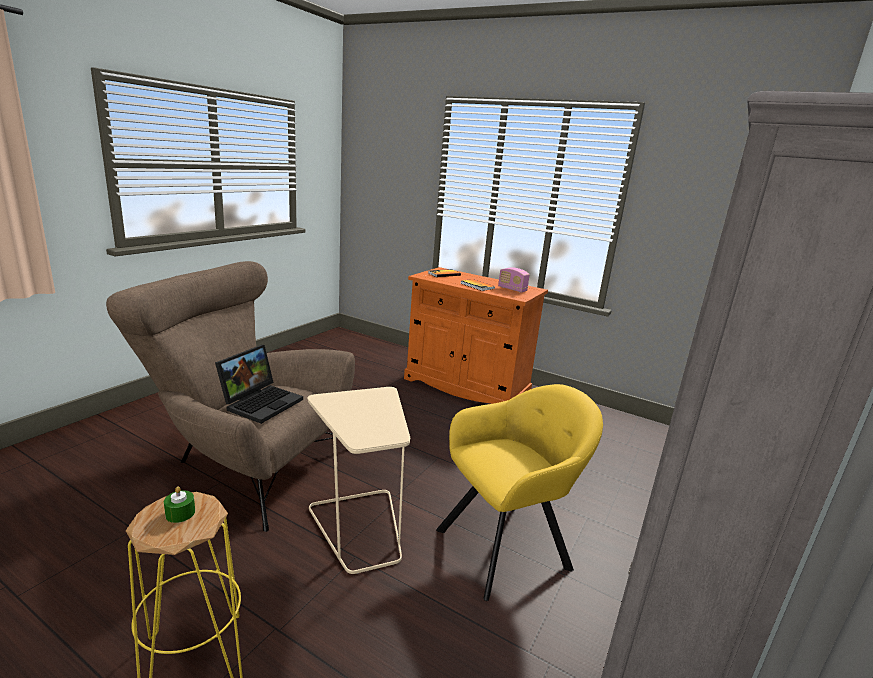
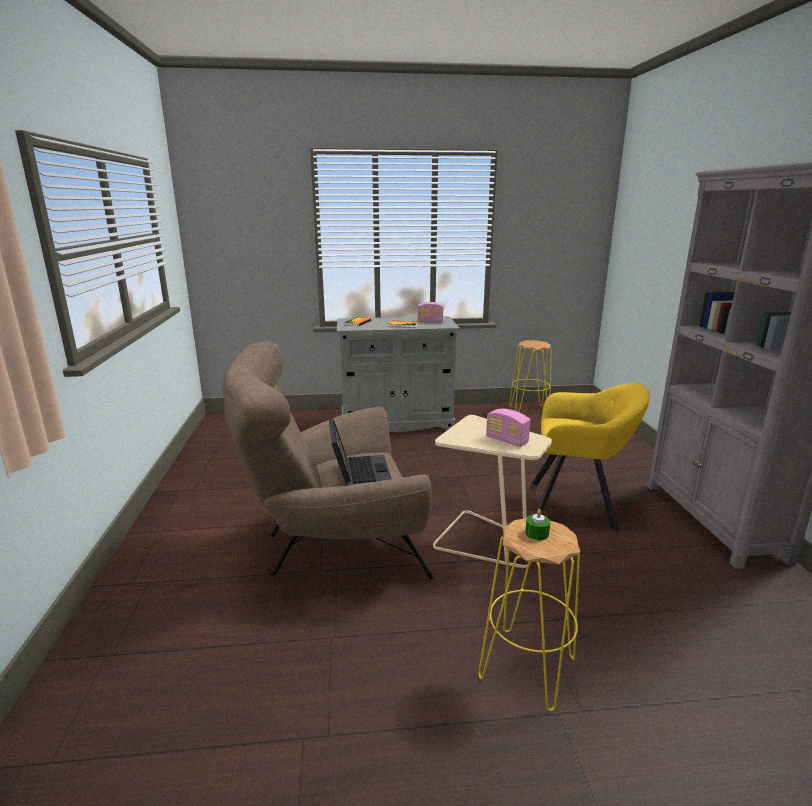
camera: 35 degrees left, 0 degrees up
orange cabinet [404,267,548,404] -> grey cabinet [337,316,460,432]
yellow armchair [436,384,603,601] -> yellow armchair turned 75 degrees clockwise [532,383,650,530]
none -> radio [486,409,530,447]
none -> yellow stool [509,340,552,412]

